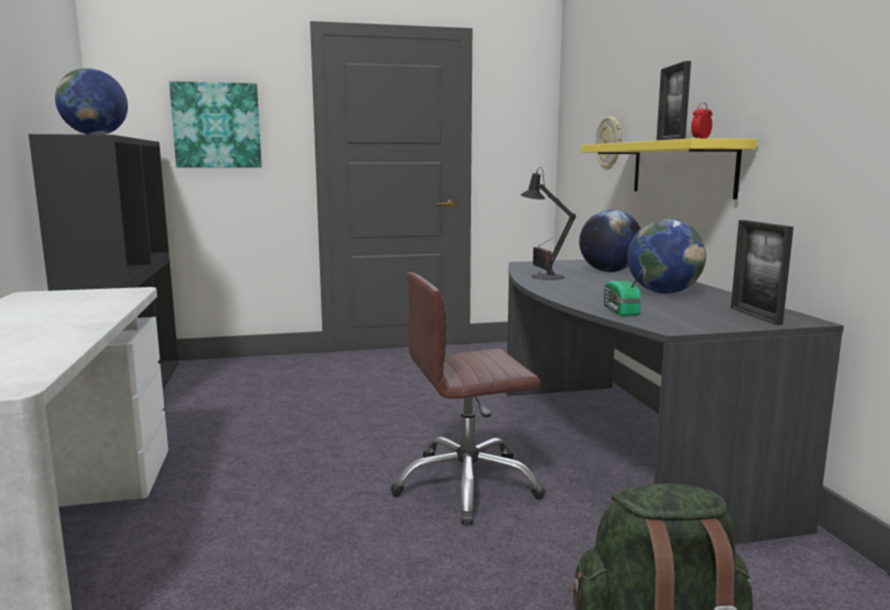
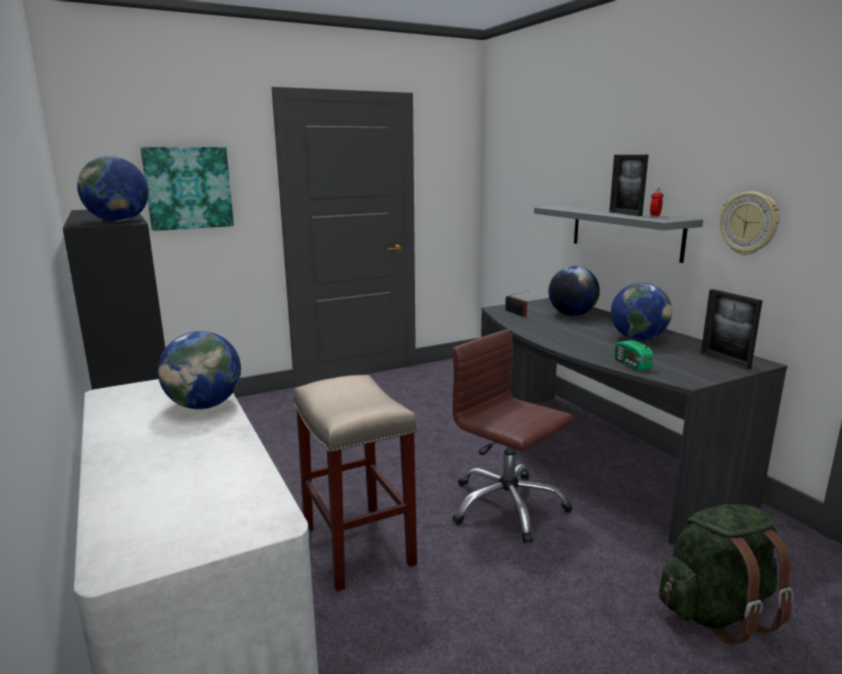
camera: 15 degrees left, 5 degrees up
brown office chair [390,272,546,525] -> brown office chair turned 75 degrees clockwise [452,329,573,543]
black table lamp [520,167,576,280] -> none
yellow shelf [581,138,757,200] -> grey shelf [534,206,703,263]
wall clock [595,116,621,170] -> wall clock moved to [720,192,780,255]
none -> globe [158,331,241,409]
none -> beige stool [294,375,417,591]

